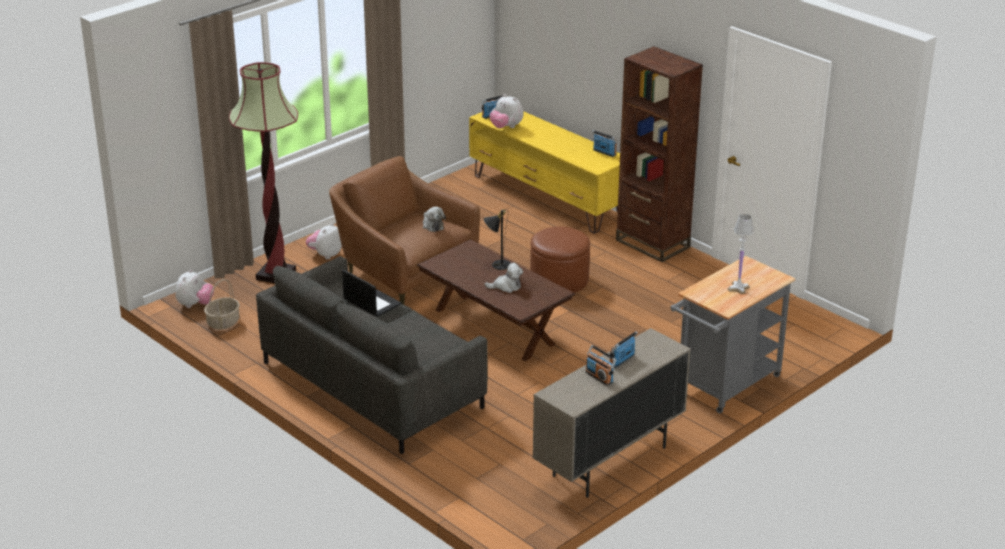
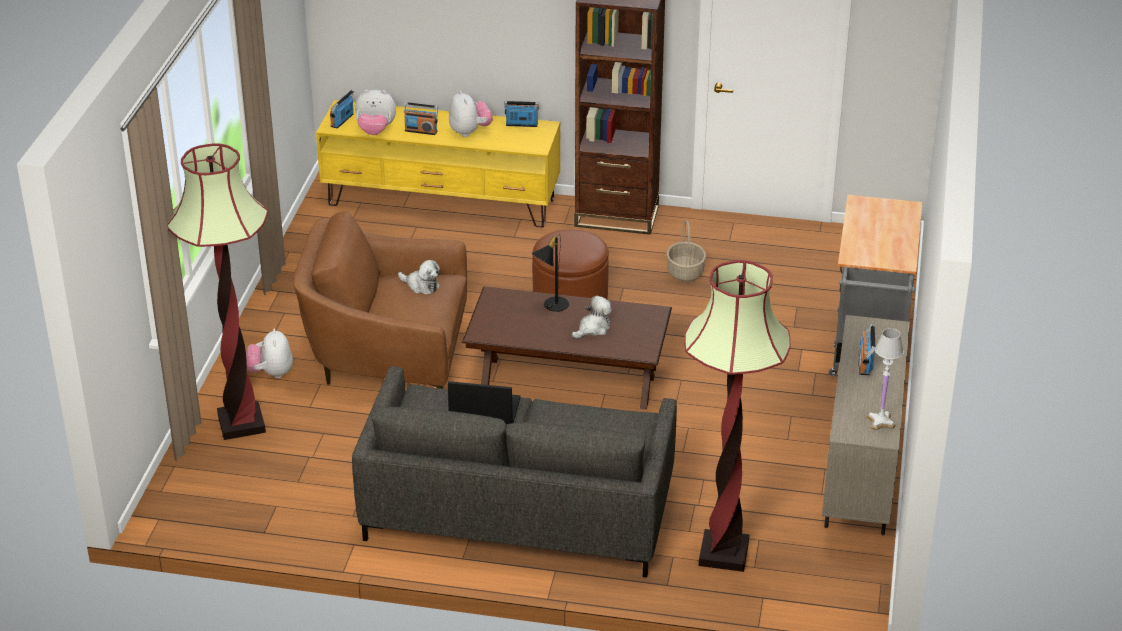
camera: 35 degrees left, 5 degrees up
plush toy [176,269,214,308] -> plush toy moved to [449,90,493,137]
basket [204,279,240,330] -> basket moved to [667,220,706,282]
radio [585,345,617,386] -> radio moved to [404,102,438,135]
white table lamp [728,214,755,294] -> white table lamp moved to [867,328,904,430]
none -> floor lamp [684,260,791,572]

